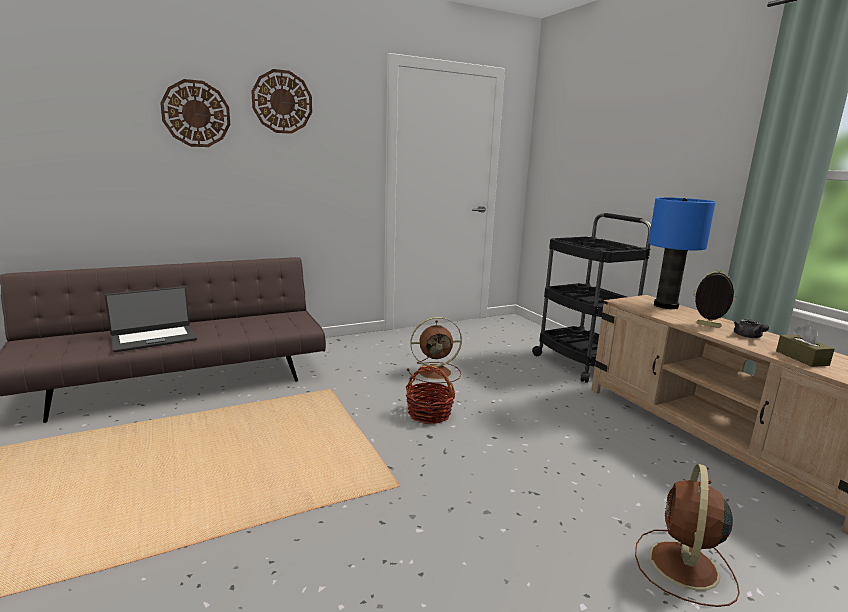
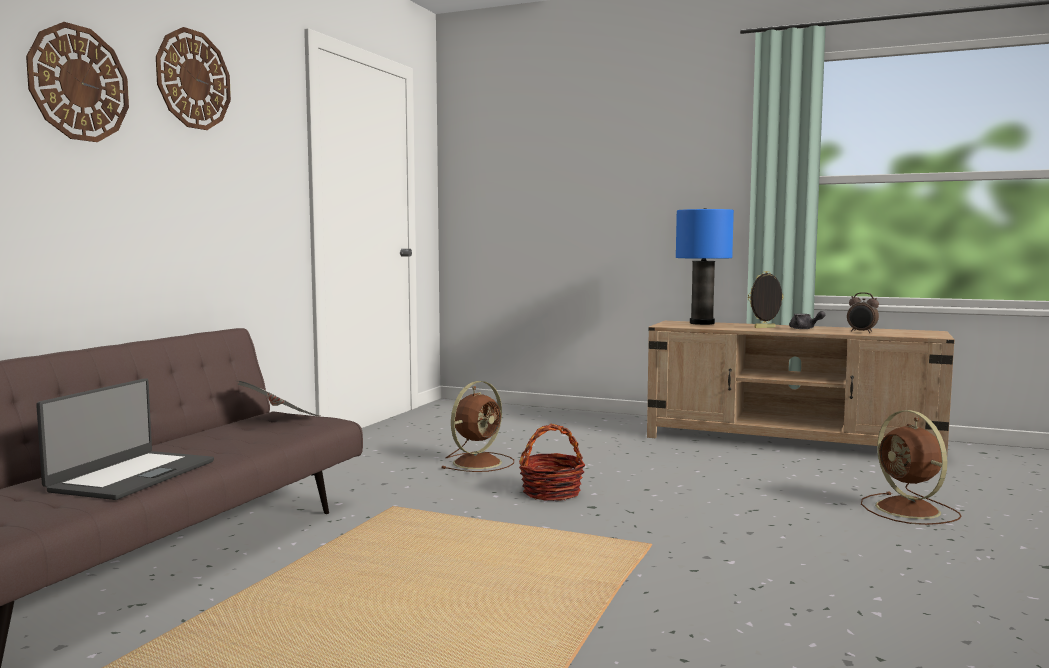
camera: 40 degrees left, 10 degrees down
black cart [532,213,651,383] -> none
brown tissue box [776,325,834,367] -> alarm clock [847,292,879,333]
none -> newspaper [238,381,320,416]

